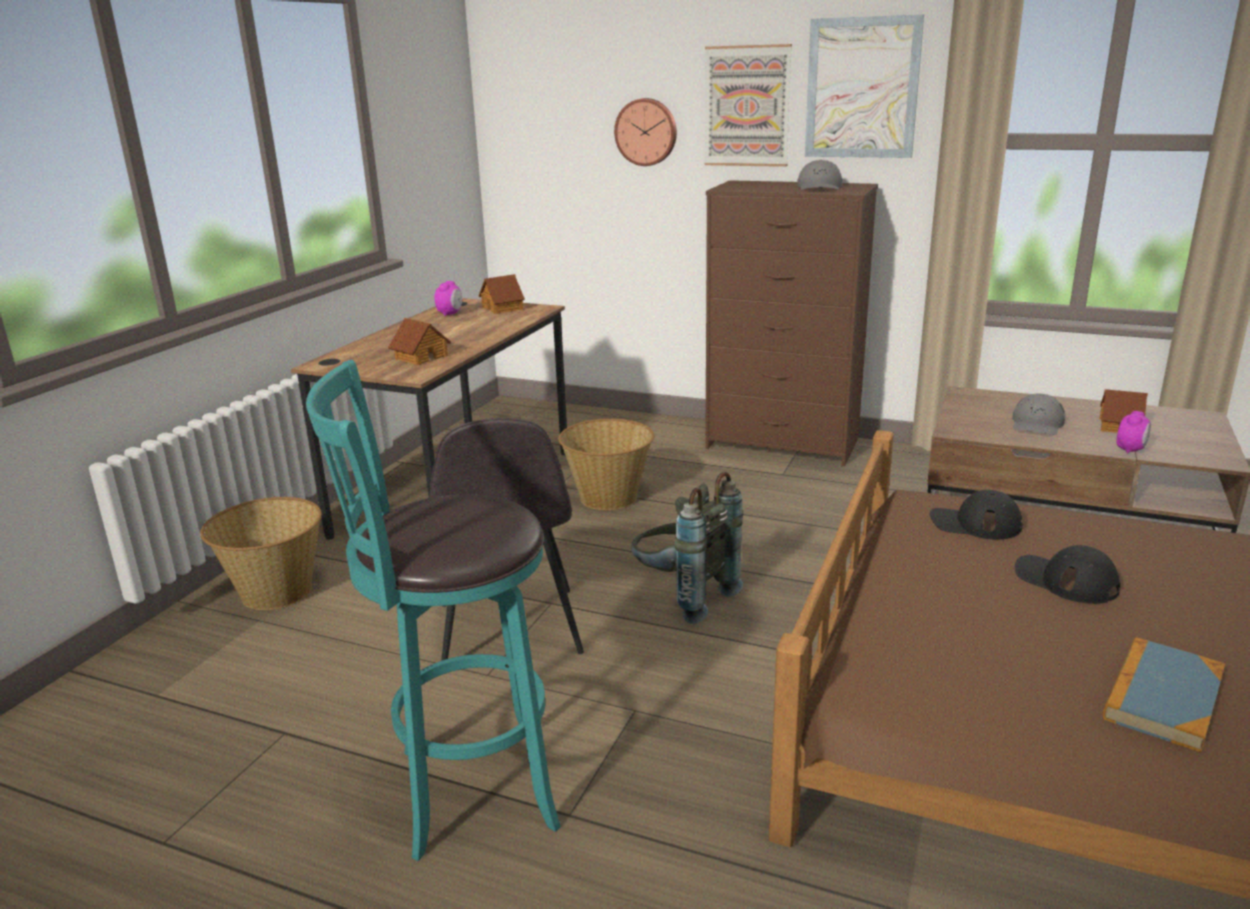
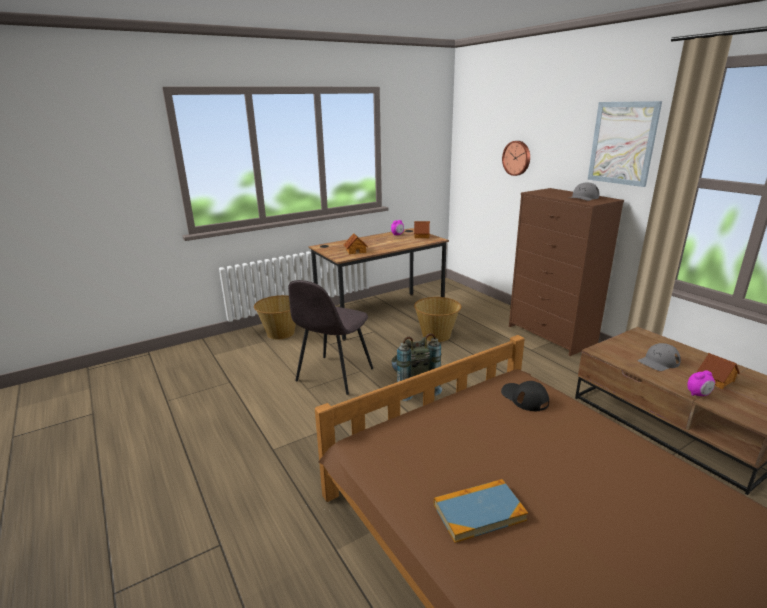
camera: 35 degrees right, 0 degrees up
turquoise stool [306,360,561,861] -> none
picture [705,44,792,167] -> none
black cap [1015,545,1120,604] -> none

